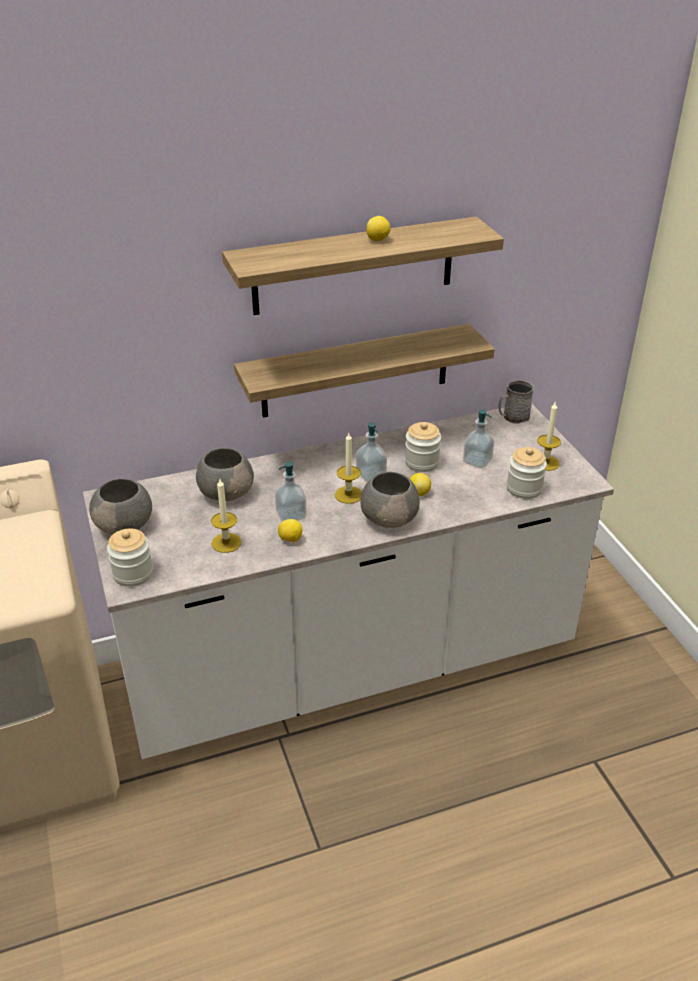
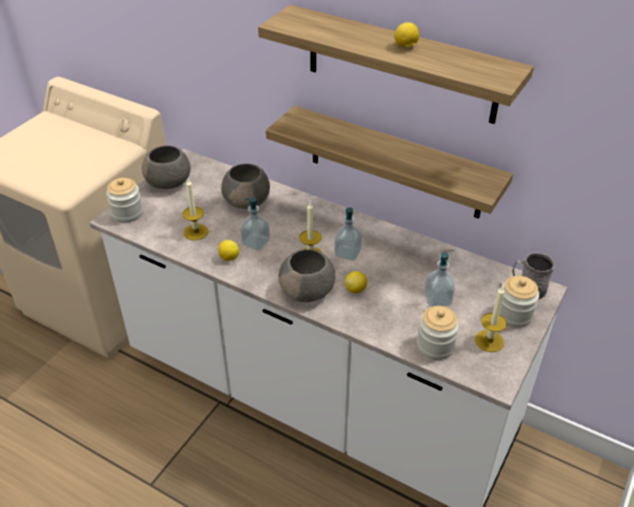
camera: 50 degrees right, 5 degrees up
jar [405,422,441,472] -> jar moved to [499,276,539,328]

